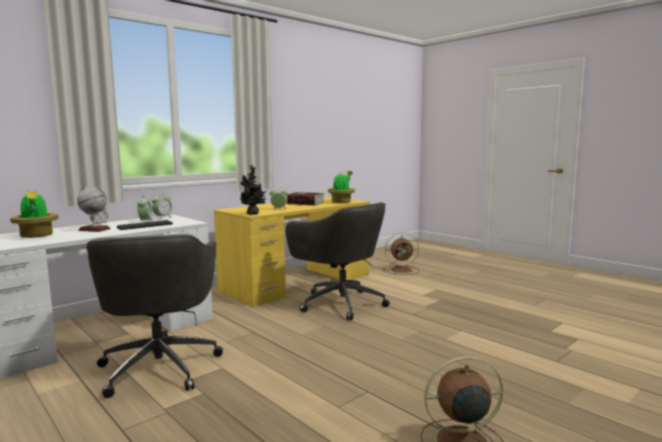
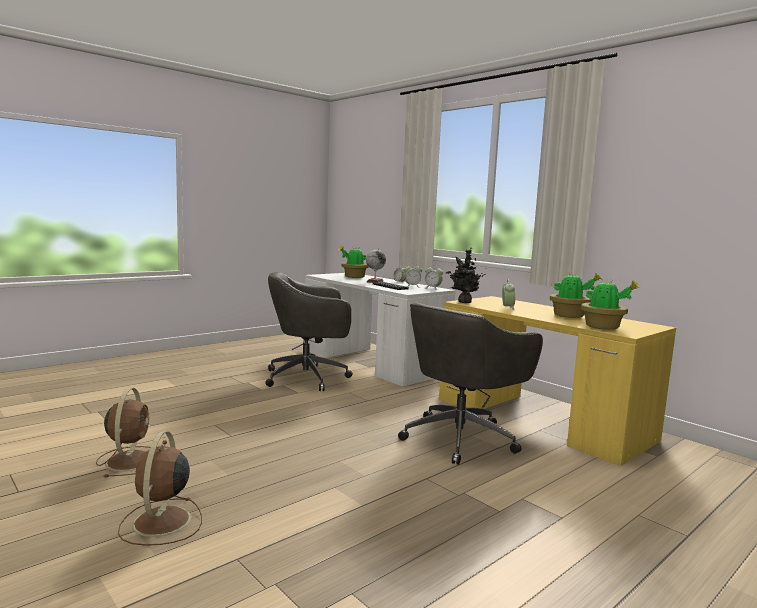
camera: 90 degrees right, 0 degrees up
book [287,192,325,206] -> potted plant [550,271,602,318]
brown fan [383,233,419,275] -> brown fan moved to [118,431,202,546]

